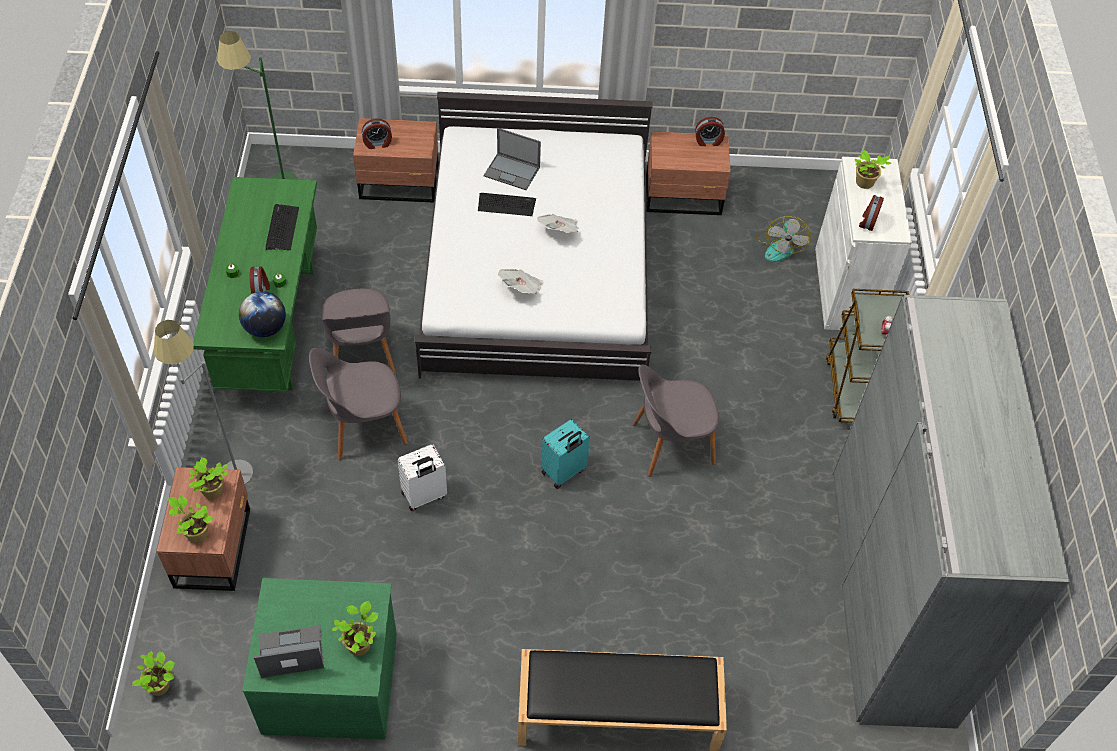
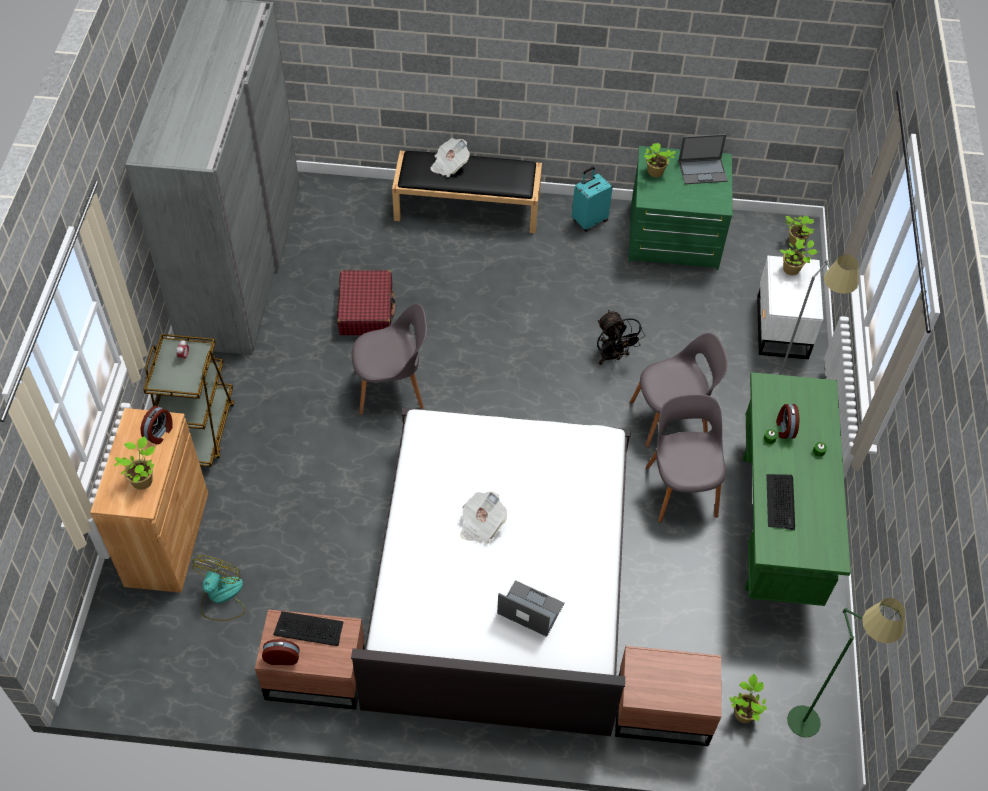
camera: 175 degrees left, 0 degrees up
brown nightstand [157,467,250,591] -> white nightstand [757,255,823,359]
potted plant [189,457,228,499] -> potted plant moved to [729,674,767,723]
globe [239,291,286,337] -> none
alarm clock [362,119,392,149] -> none
white suitcase [398,444,447,511] -> black fan [597,310,645,365]
keyboard [478,193,536,216] -> keyboard moved to [273,611,343,646]
newspaper [498,269,544,294] -> newspaper moved to [430,138,470,177]
turquoise suitcase [541,419,590,489] -> turquoise suitcase moved to [572,167,613,231]
white cabinet [815,157,912,330] -> brown cabinet [90,408,208,593]
none -> red suitcase [337,270,395,335]

